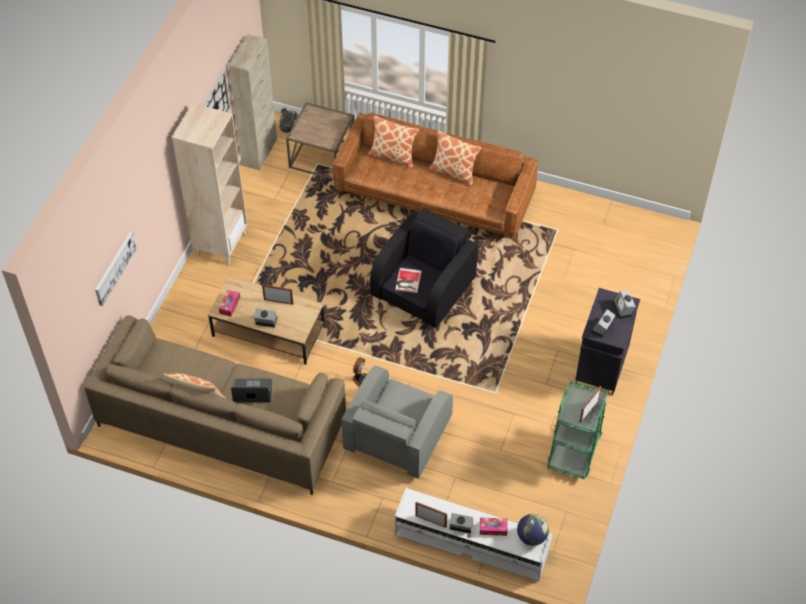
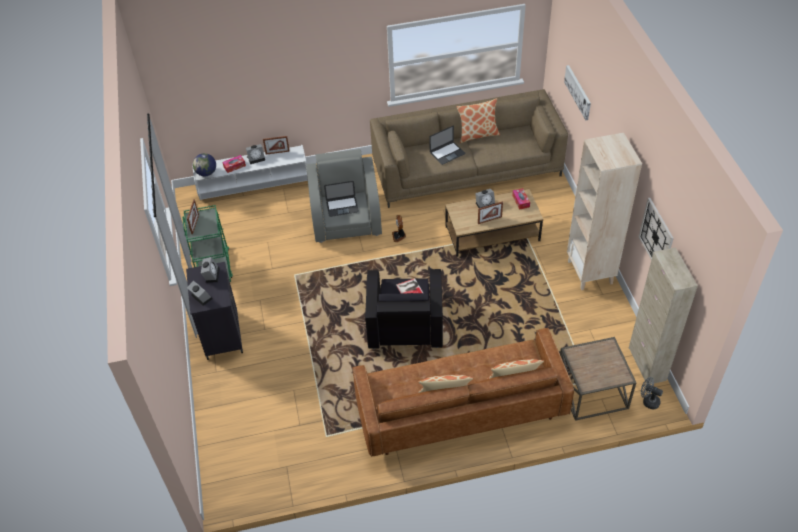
camera: 150 degrees right, 5 degrees down
none -> laptop [324,181,359,217]

